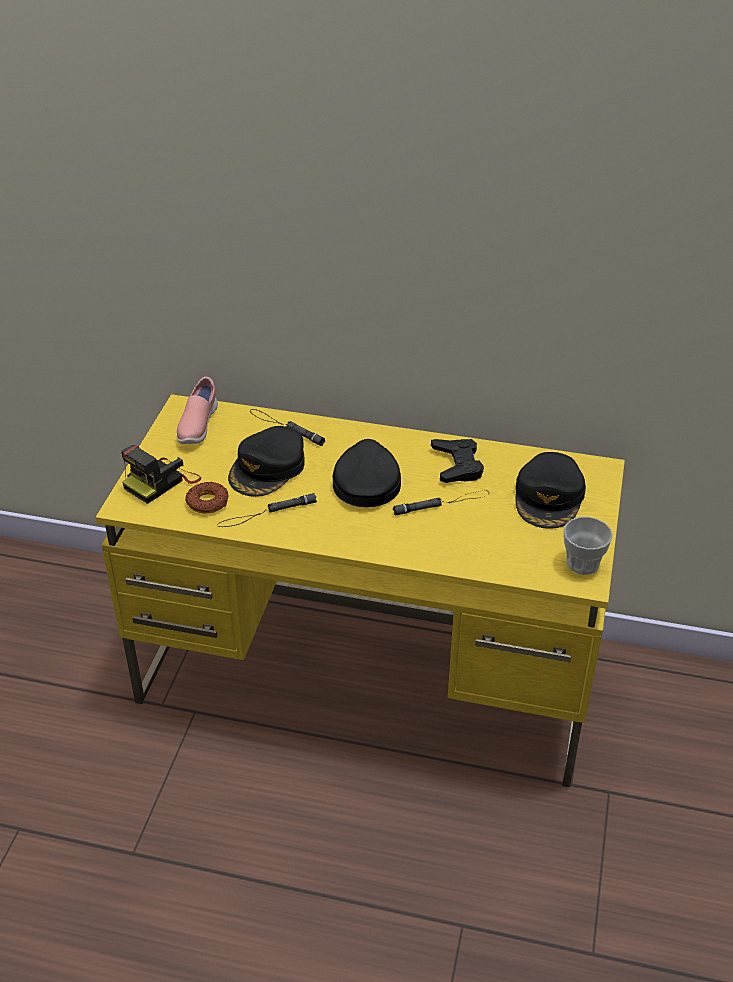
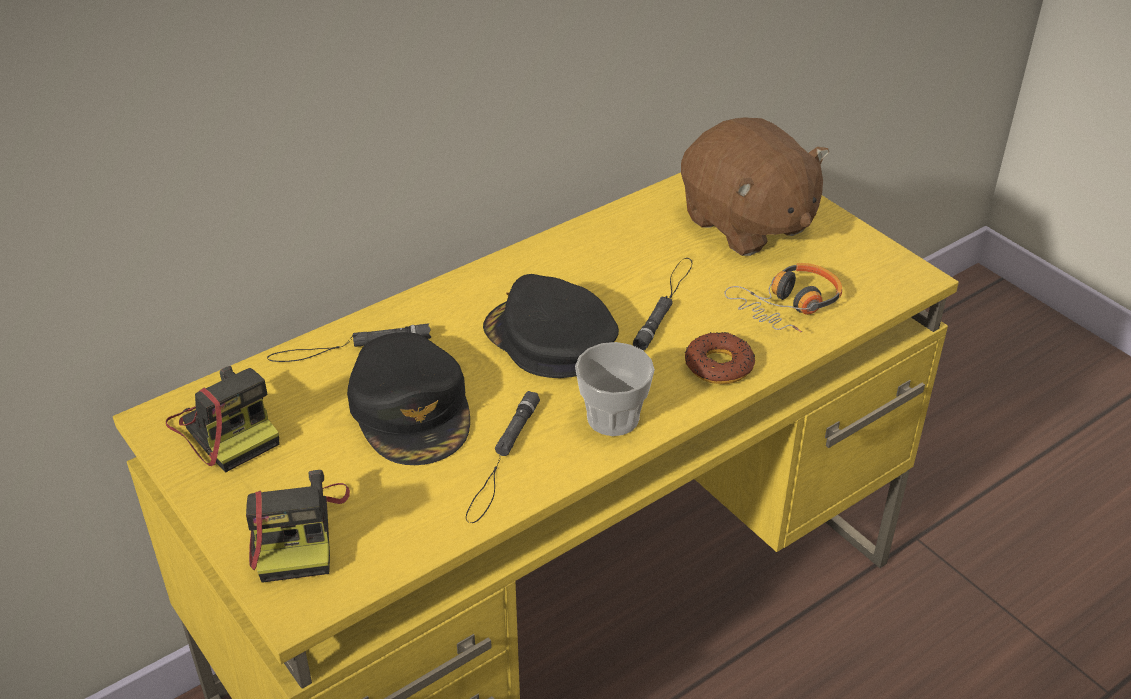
camera: 50 degrees left, 0 degrees up
pink shoe [177,377,218,444] -> camera [166,366,280,472]
donut [185,482,228,514] -> donut moved to [685,332,755,384]
black game controller [431,439,484,483] -> none
black cap [515,452,586,529] -> brown plush toy [681,117,829,256]
cup [563,517,613,575] -> cup moved to [575,342,655,436]
none -> headphones [724,263,842,333]

